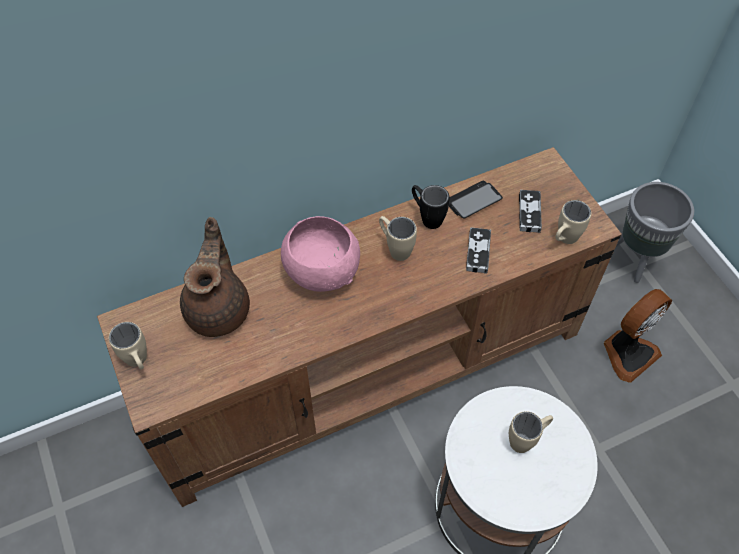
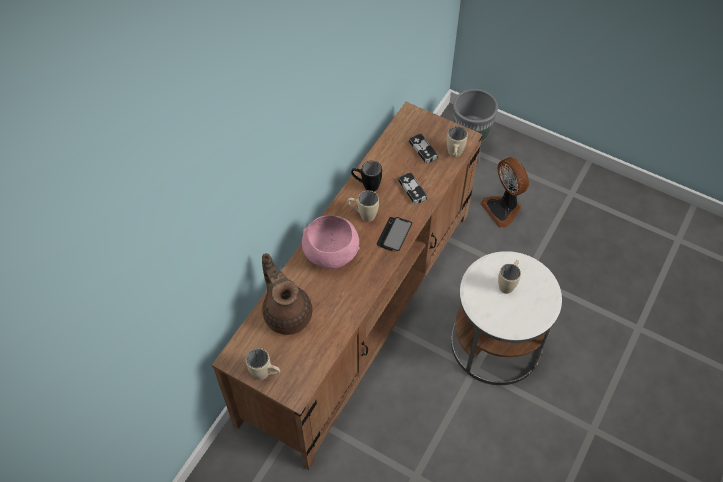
camera: 35 degrees left, 0 degrees up
phone [449,181,503,219] -> phone moved to [377,217,412,251]
fan [604,289,672,383] -> fan turned 135 degrees clockwise [480,157,529,228]

